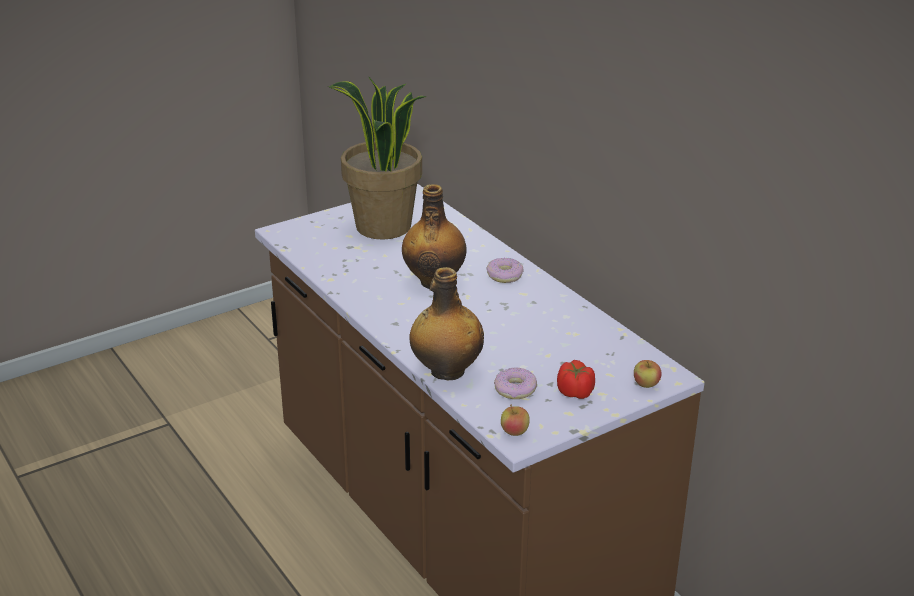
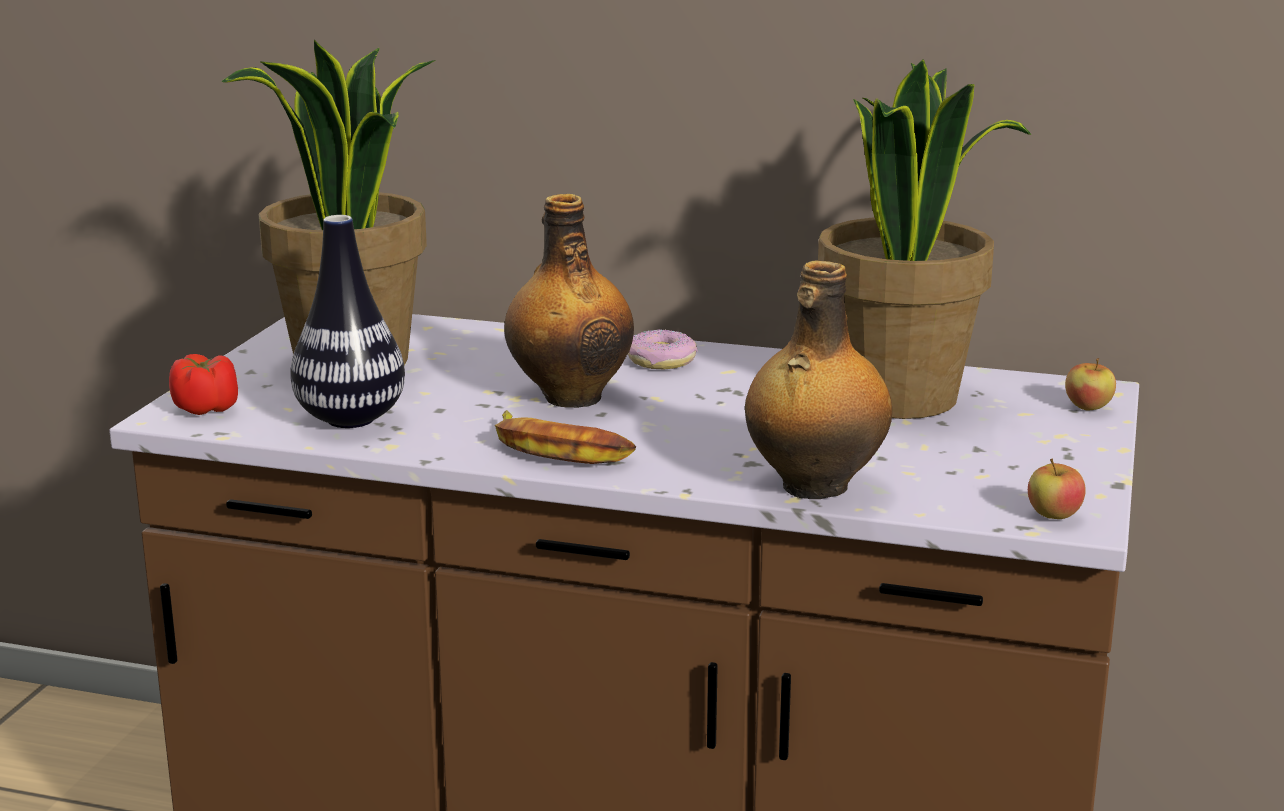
camera: 40 degrees left, 10 degrees down
donut [494,367,537,399] -> none
tomato [557,360,595,399] -> tomato moved to [169,354,238,415]
none -> vase [291,215,405,428]
none -> banana [495,410,636,464]
none -> potted plant [818,59,1031,419]

